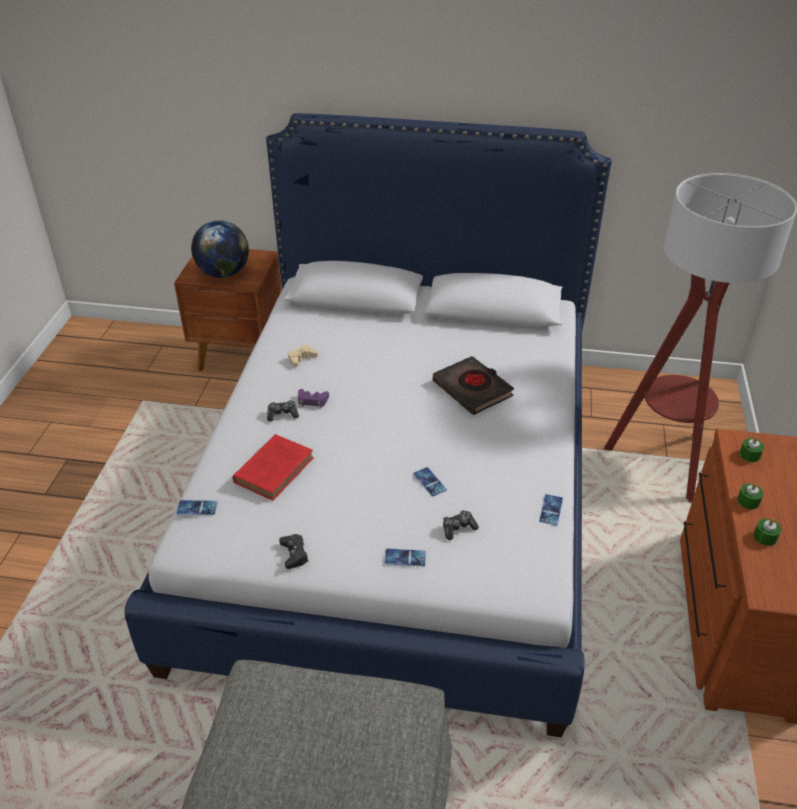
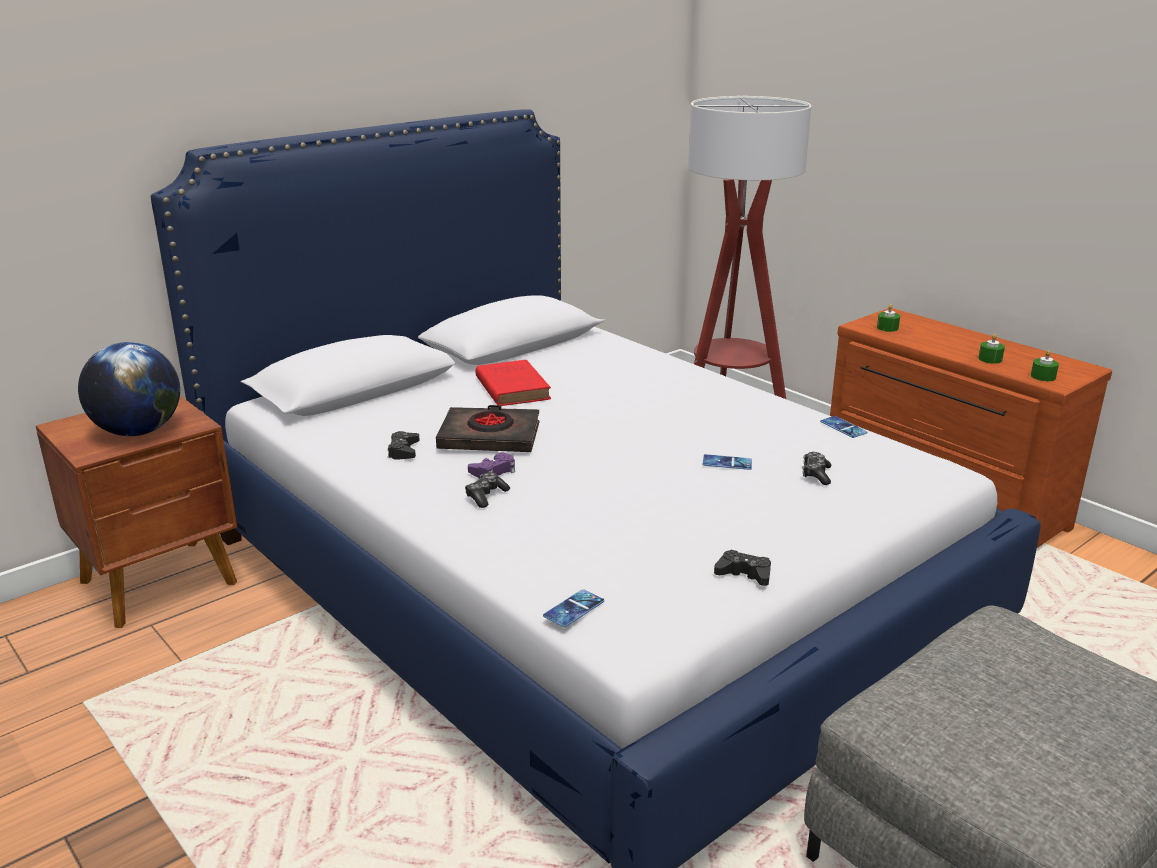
camera: 50 degrees left, 15 degrees down
red book [232,434,314,501] -> red book moved to [476,360,551,406]
beige game controller [288,344,318,367] -> black game controller [388,431,420,460]
phone [385,548,426,566] -> none
black book [433,356,514,415] -> black book moved to [436,405,540,452]
green candle [737,483,764,509] -> green candle moved to [1031,350,1059,381]

